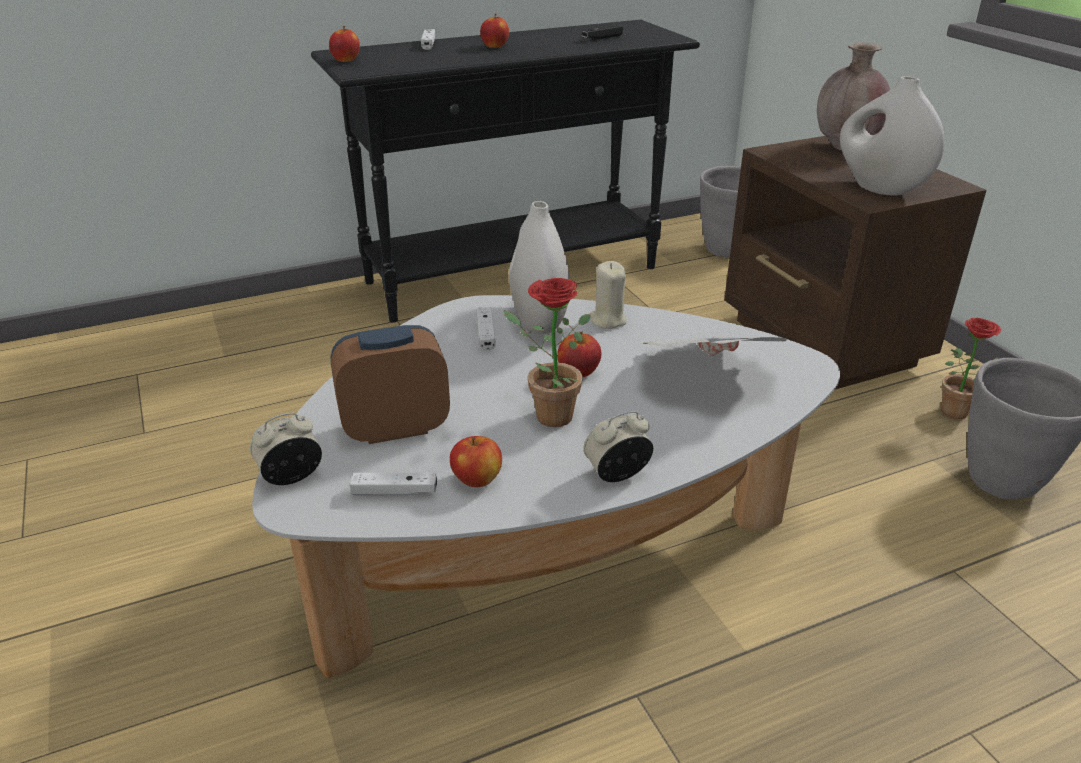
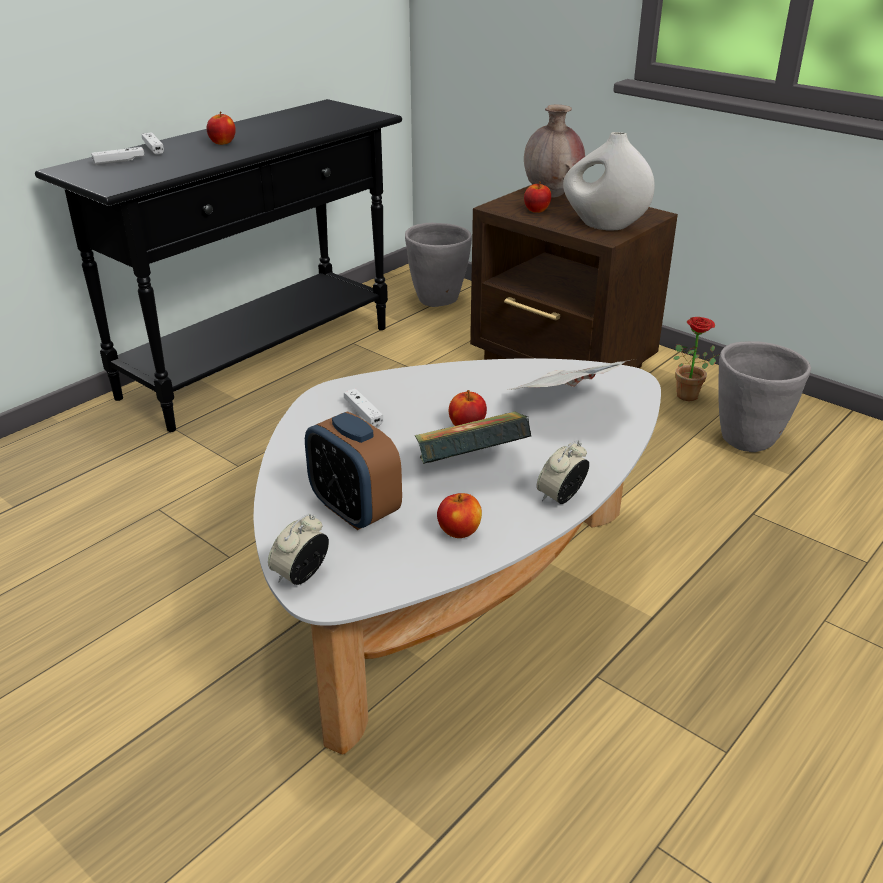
camera: 25 degrees left, 0 degrees up
apple [329,26,360,62] -> apple moved to [524,182,551,213]
alarm clock [331,325,450,444] -> alarm clock turned 90 degrees counterclockwise [305,411,402,530]
white game controller [349,473,437,496] -> white game controller moved to [91,147,145,165]
potted plant [504,278,591,427] -> book [415,411,532,464]
white vase [509,201,569,334] -> none
black game controller [582,25,623,40] -> none
beige candle [590,261,627,329] -> none

